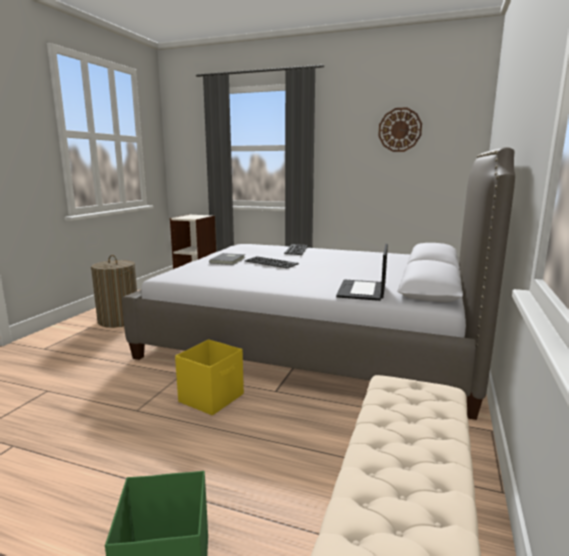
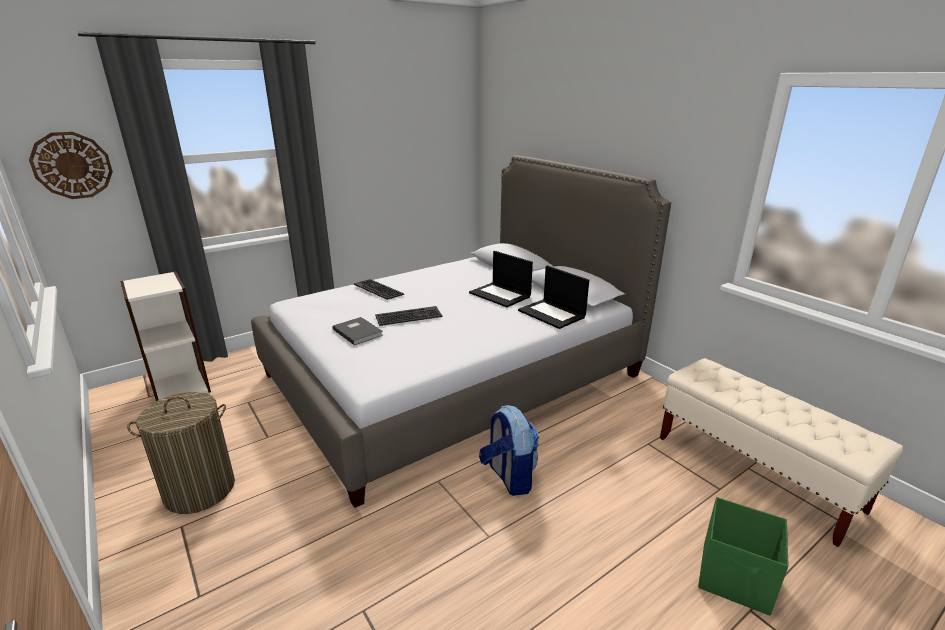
camera: 55 degrees left, 10 degrees up
yellow storage box [175,340,244,415] -> backpack [479,405,539,496]
wall clock [378,107,422,152] -> wall clock moved to [29,132,113,199]
none -> laptop [469,251,533,307]

